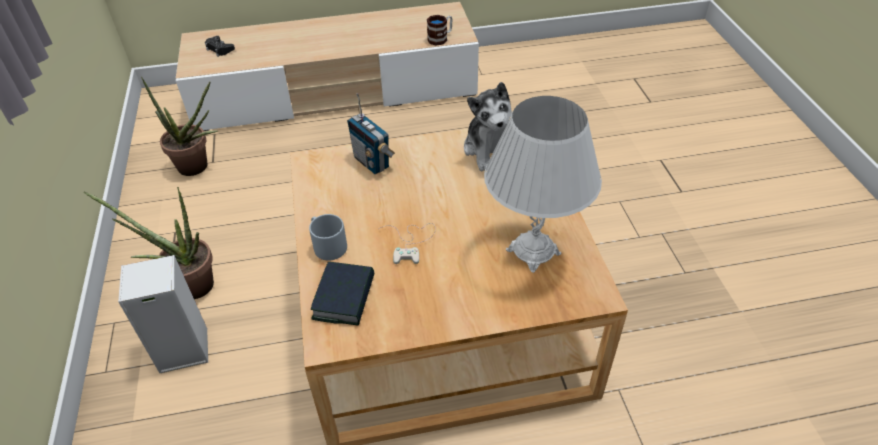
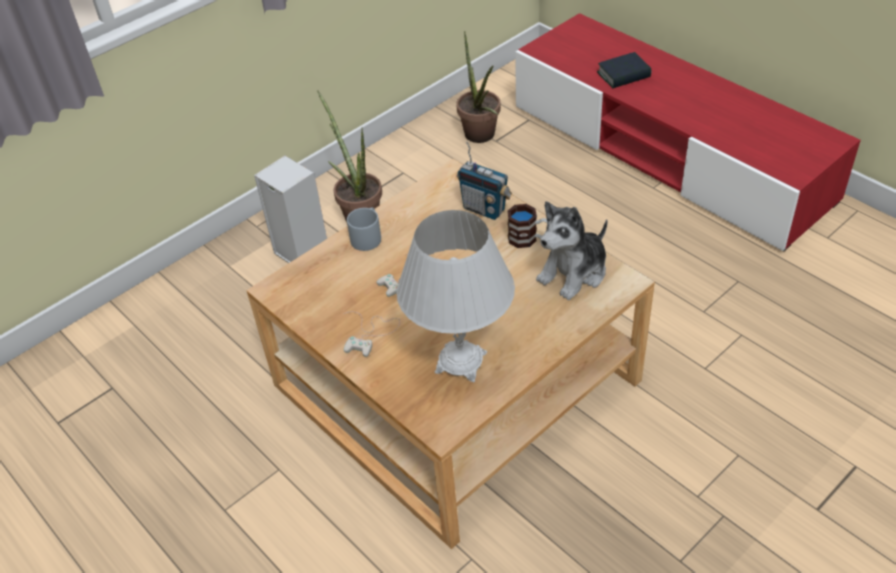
camera: 60 degrees right, 0 degrees up
beige tv stand [176,2,479,131] -> red tv stand [515,13,861,251]
black game controller [205,36,235,57] -> none
book [311,262,374,326] -> book moved to [597,52,651,88]
radio [347,93,395,174] -> radio turned 75 degrees counterclockwise [457,141,512,220]
mug [427,15,453,46] -> mug moved to [507,204,547,248]
none -> white game controller [344,312,400,357]

